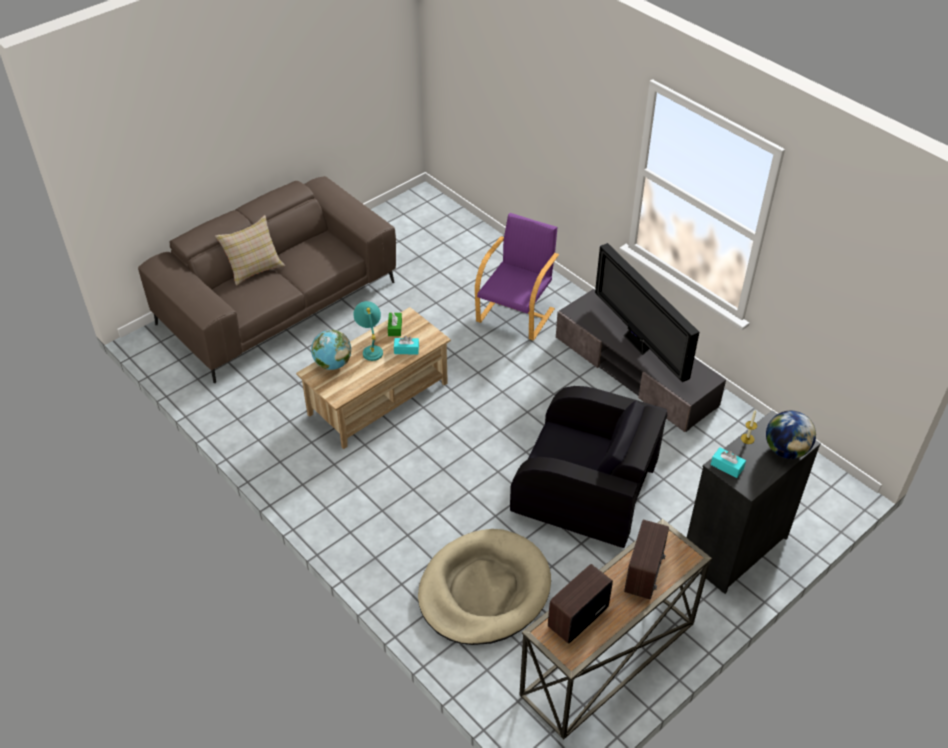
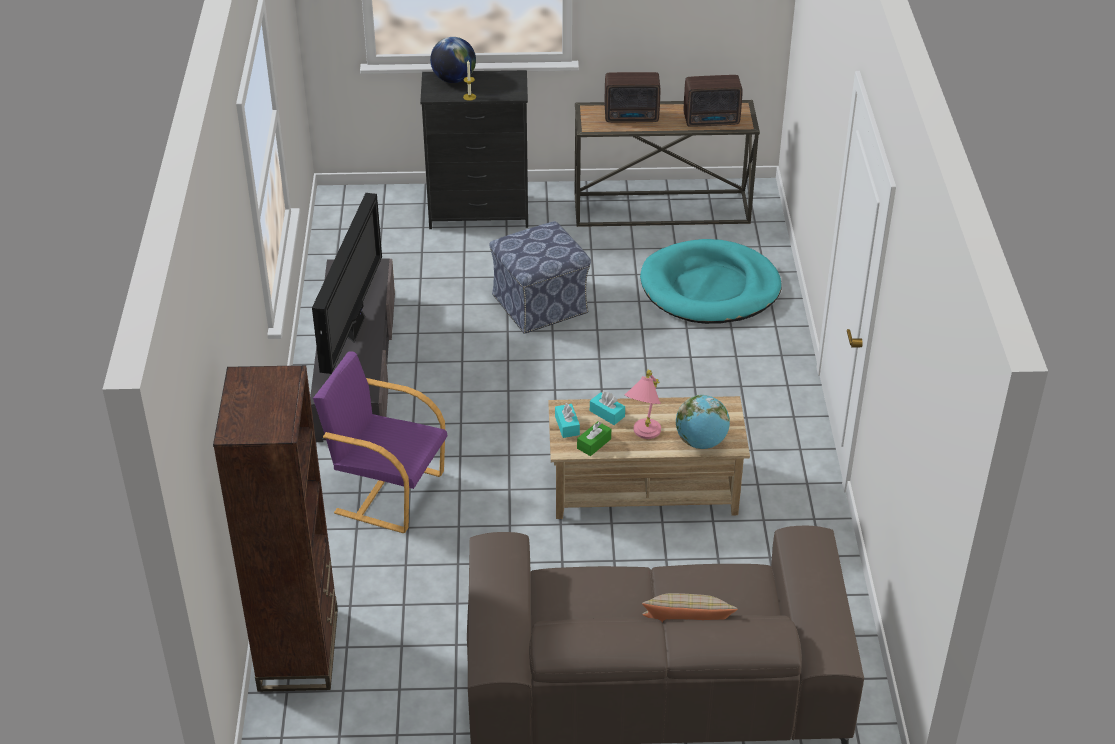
camera: 140 degrees left, 5 degrees down
turquoise table lamp [353,301,383,361] -> pink table lamp [624,370,661,439]
beige dog bed [418,529,551,645] -> turquoise dog bed [640,239,782,324]
purple armchair [475,213,559,340] -> purple armchair turned 45 degrees clockwise [313,352,447,533]
black armchair [510,386,667,548] -> ottoman [489,221,591,334]
radio [624,520,669,599] -> radio turned 150 degrees counterclockwise [605,72,660,122]
turquoise tissue box [711,447,746,478] -> turquoise tissue box moved to [555,403,580,438]
none -> brown bookcase [213,365,338,692]

